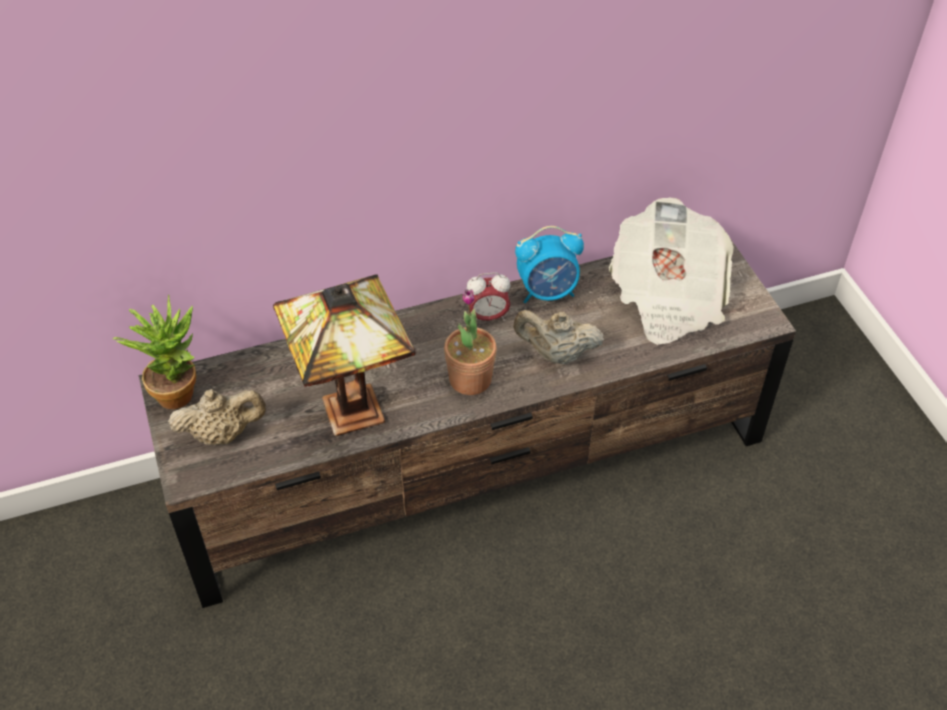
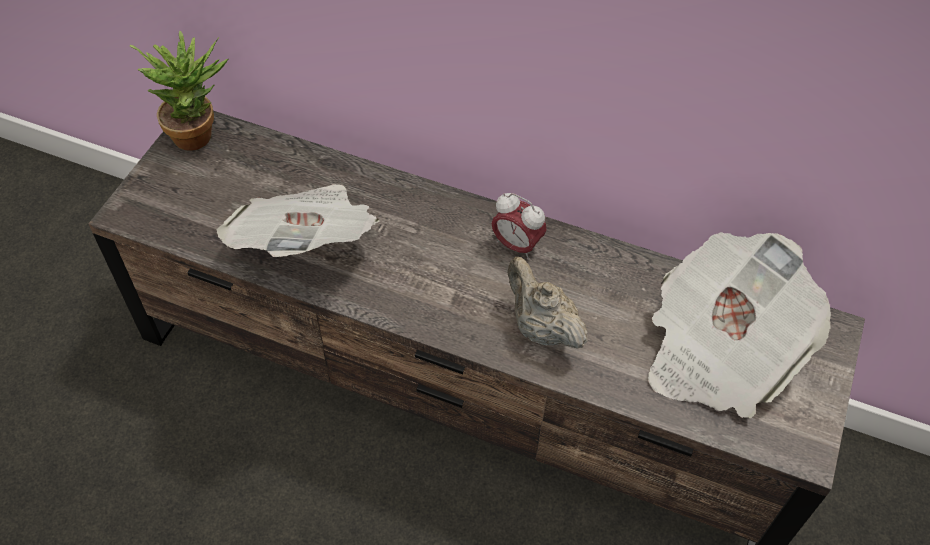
camera: 40 degrees right, 5 degrees up
beige teapot [168,389,266,445] -> none
table lamp [273,274,416,436] -> newspaper [216,184,379,257]
potted plant [444,289,497,395] -> none
alarm clock [515,226,584,303] -> none

